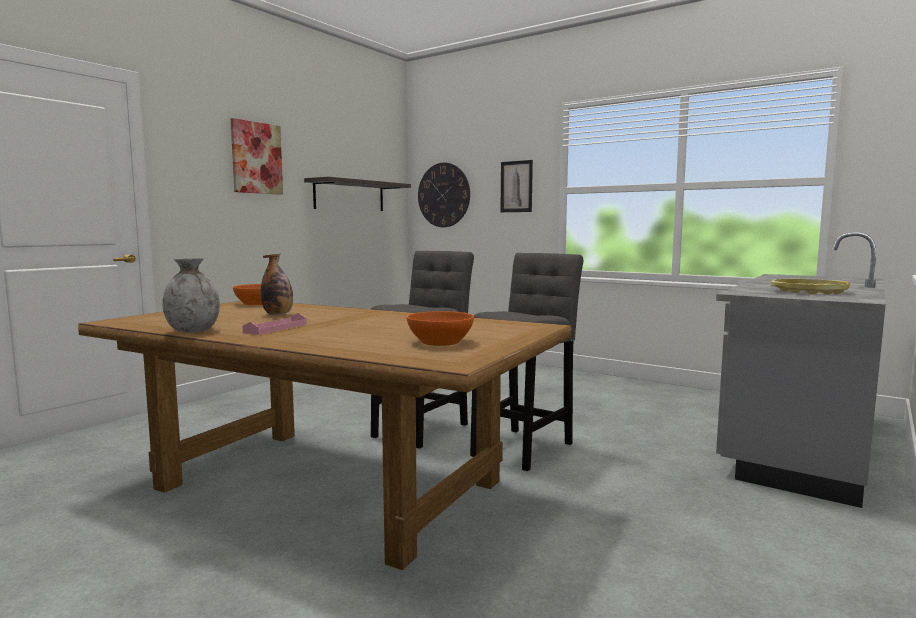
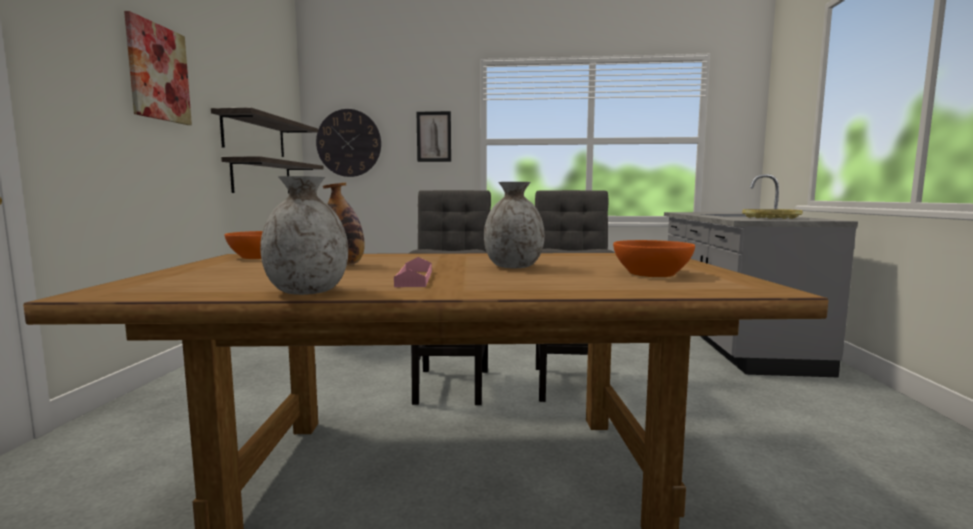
camera: 30 degrees left, 0 degrees up
none -> shelf [221,157,324,194]
none -> grey vase [484,182,545,268]

